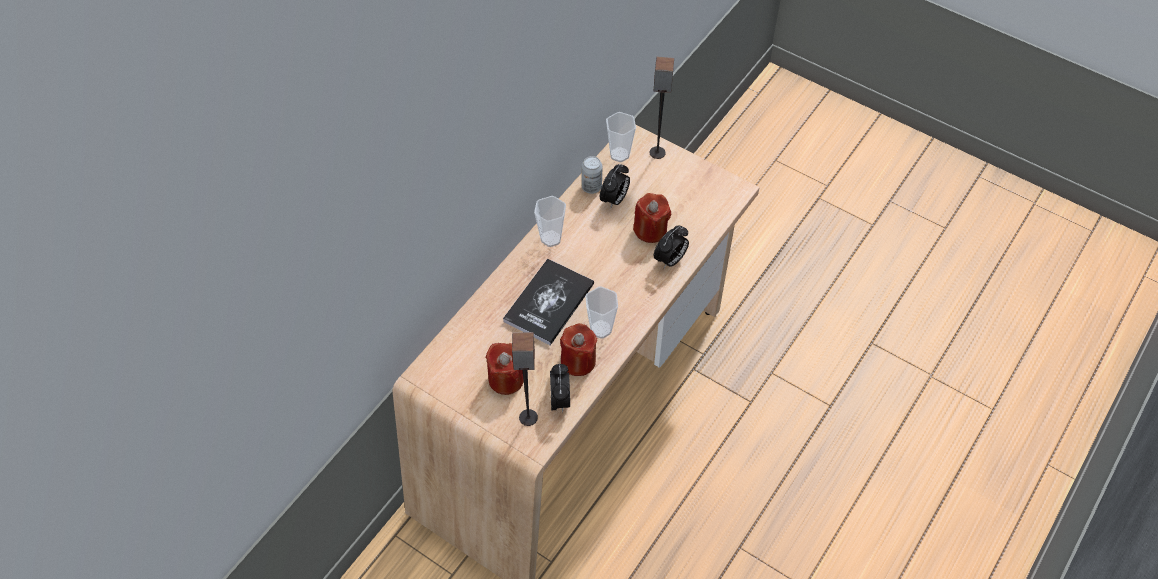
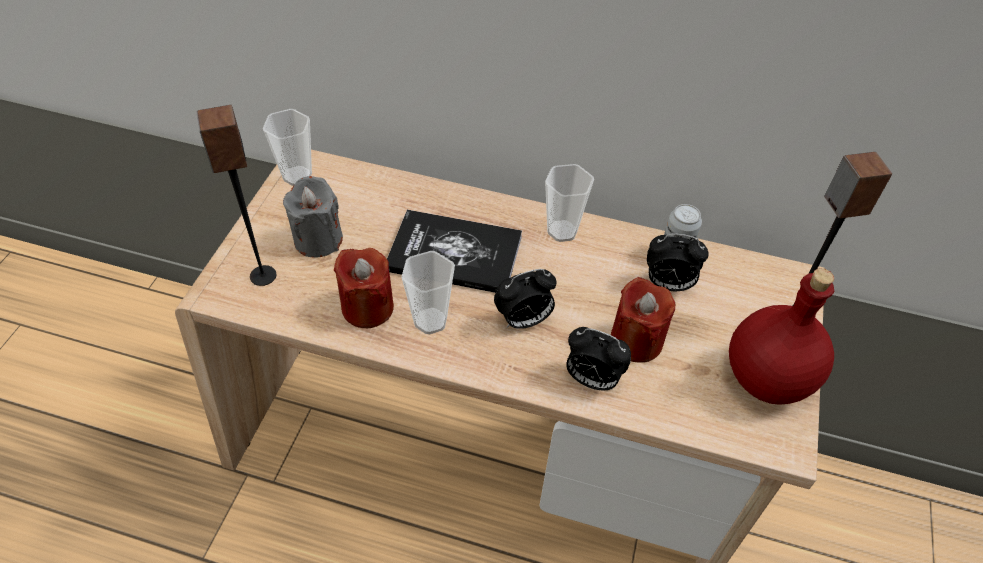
camera: 70 degrees right, 5 degrees down
red candle [485,343,524,395] -> grey candle [283,176,343,258]
alarm clock [550,364,570,413] -> alarm clock moved to [494,269,557,329]
cup [606,112,636,162] -> cup moved to [263,109,312,186]
none -> red bottle [729,268,834,405]

